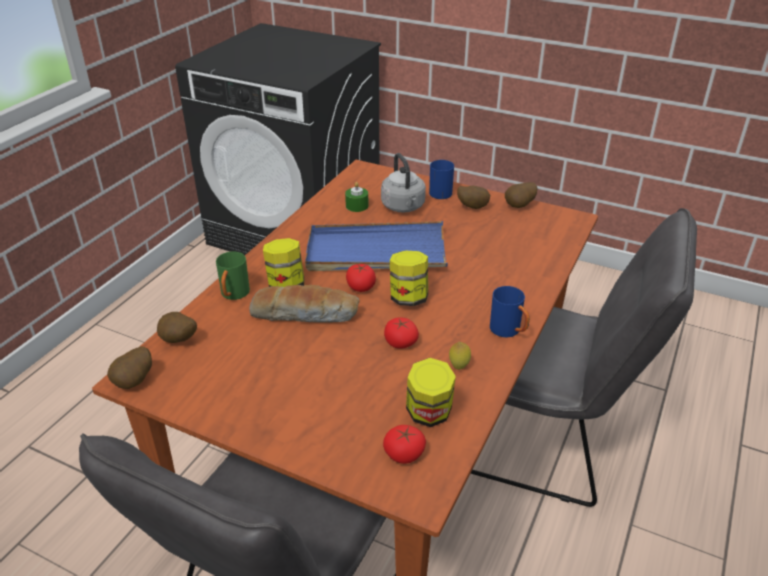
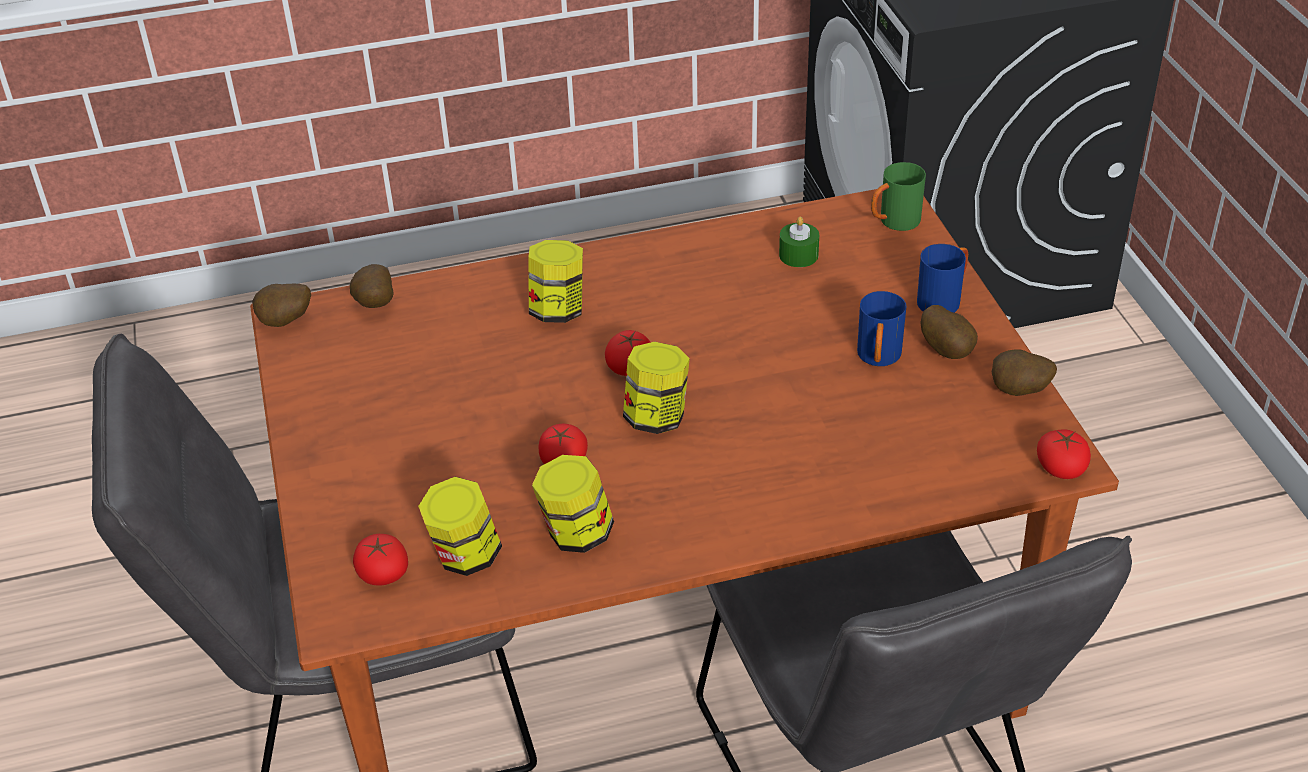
camera: 50 degrees right, 5 degrees up
green mug [216,251,250,300] -> green mug moved to [871,162,926,231]
bread [249,285,359,323] -> none
blue tray [305,221,448,271] -> none
grey kettle [381,153,426,213] -> none
lemon [449,341,471,370] -> jar [532,455,614,553]
blue mug [490,286,530,337] -> blue mug moved to [857,291,906,366]
none -> tomato [1037,429,1091,479]

